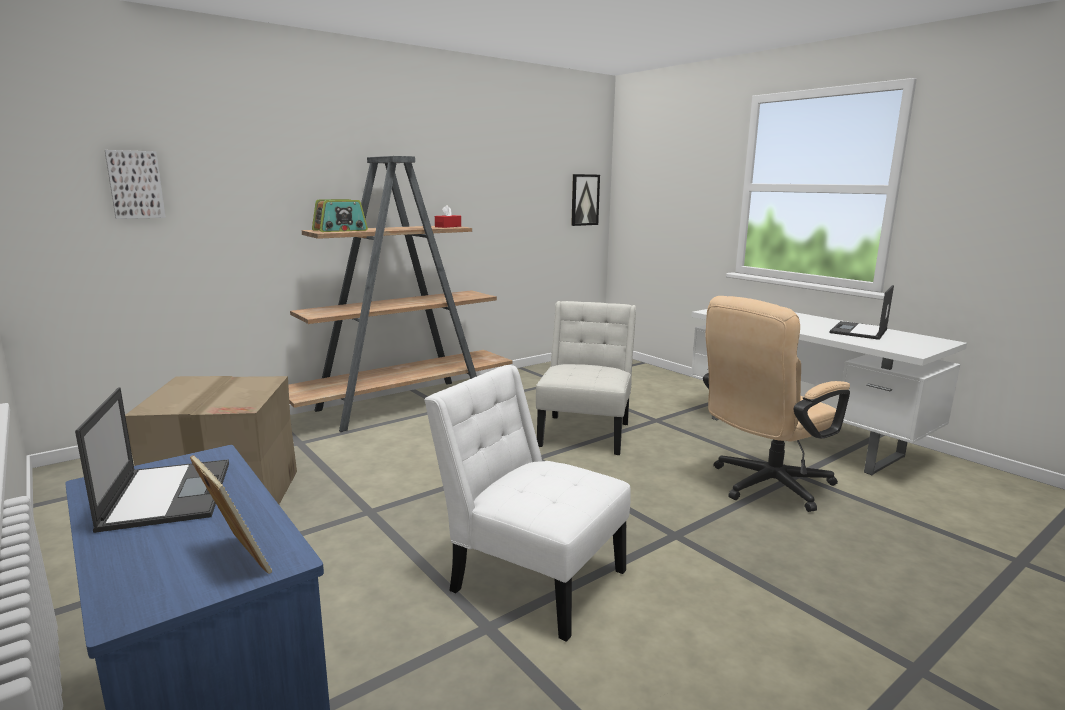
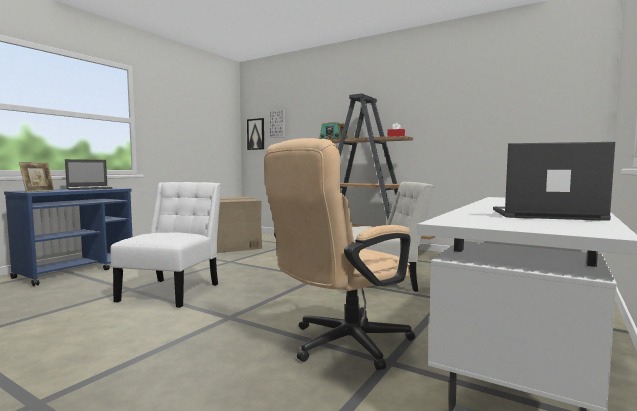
camera: 70 degrees right, 10 degrees down
picture [571,174,600,226] -> picture moved to [247,118,264,150]
beige office chair [703,296,850,512] -> beige office chair turned 75 degrees counterclockwise [264,138,415,371]

